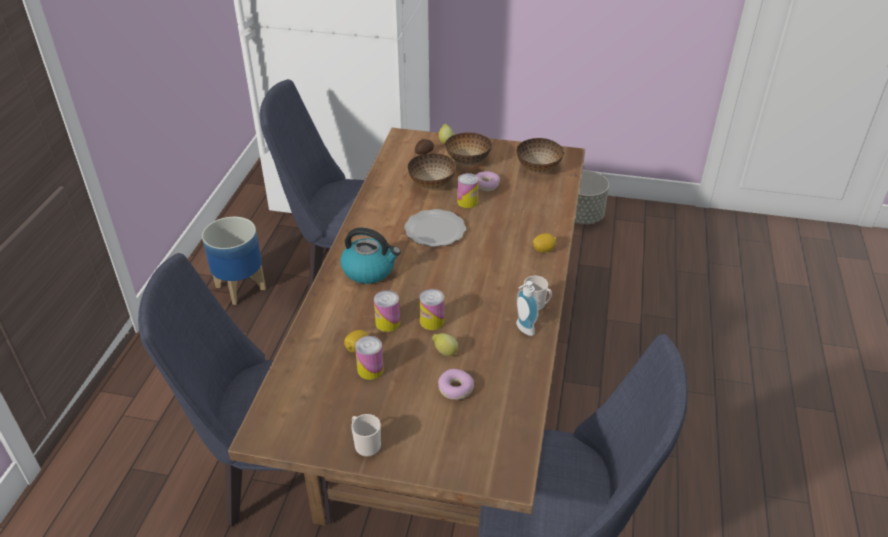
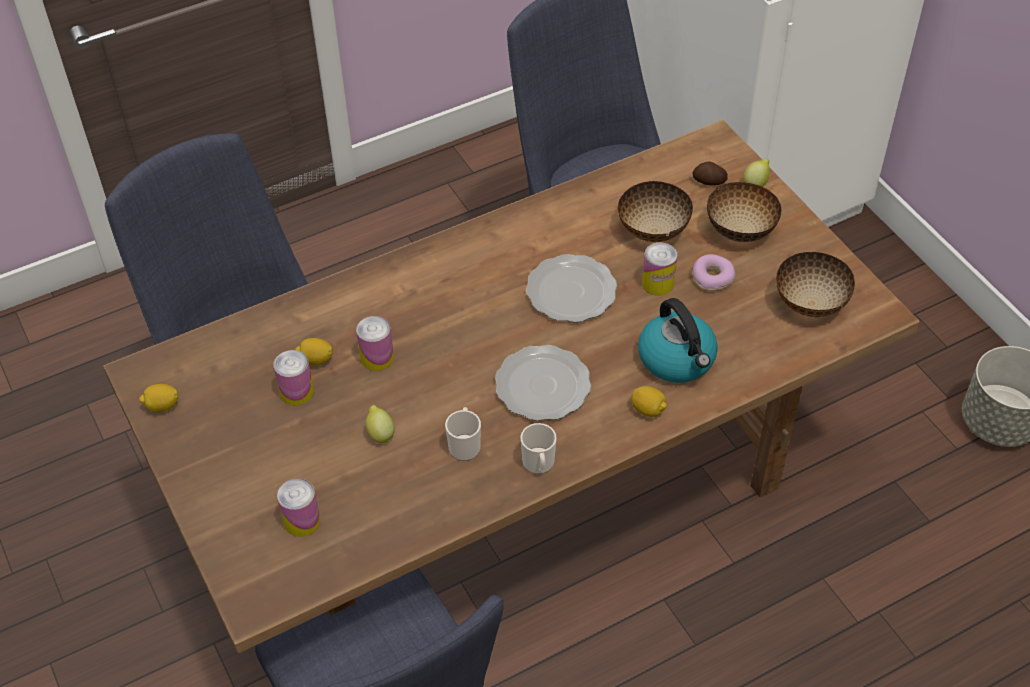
camera: 50 degrees right, 10 degrees up
planter [202,217,266,305] -> none
kettle [340,228,401,284] -> kettle moved to [638,298,718,383]
mug [351,414,381,457] -> mug moved to [445,407,481,461]
can [419,289,444,330] -> can moved to [277,478,320,537]
donut [438,369,474,400] -> none
soap dispenser [516,281,538,336] -> none
none -> lemon [139,384,179,412]
none -> plate [495,345,591,421]

